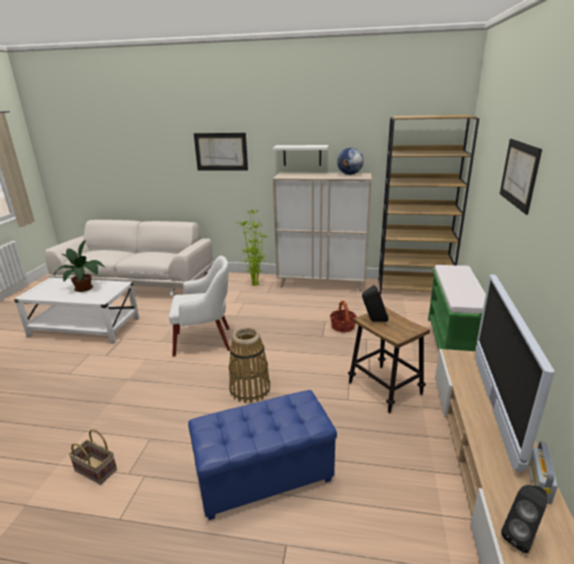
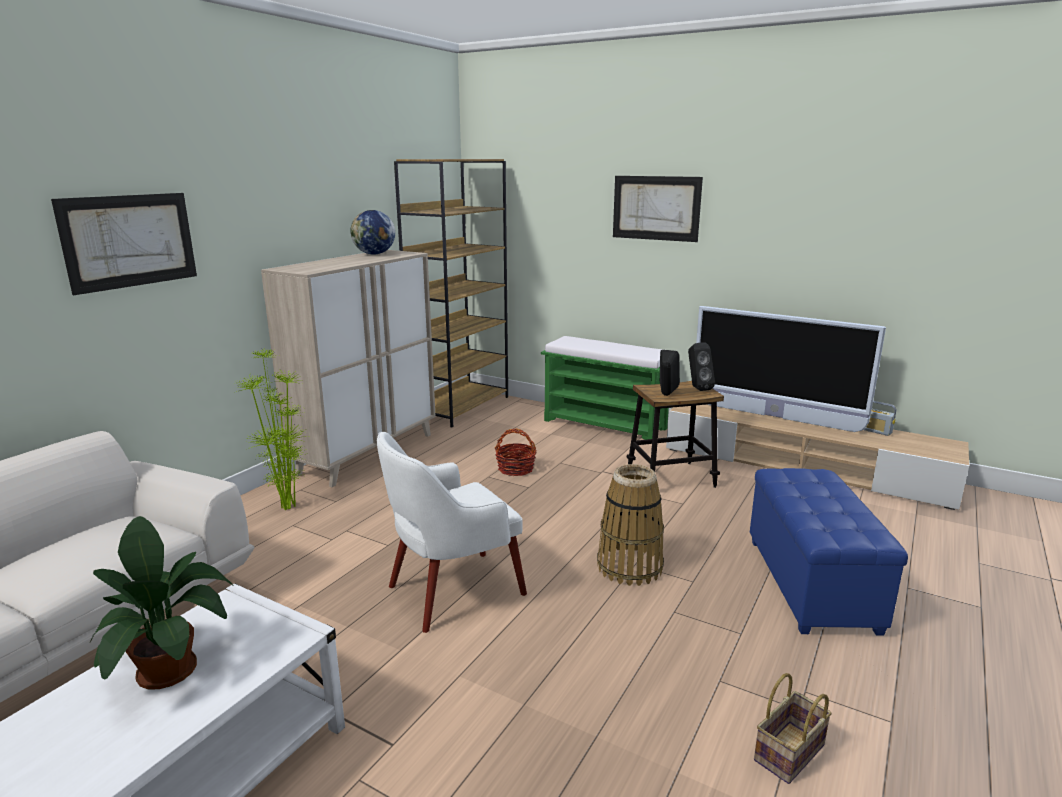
camera: 70 degrees left, 5 degrees down
white armchair [169,256,230,357] -> white armchair turned 135 degrees counterclockwise [377,432,527,633]
white shelf [273,145,329,166] -> none
black speaker [501,485,547,553] -> black speaker moved to [688,343,715,391]

